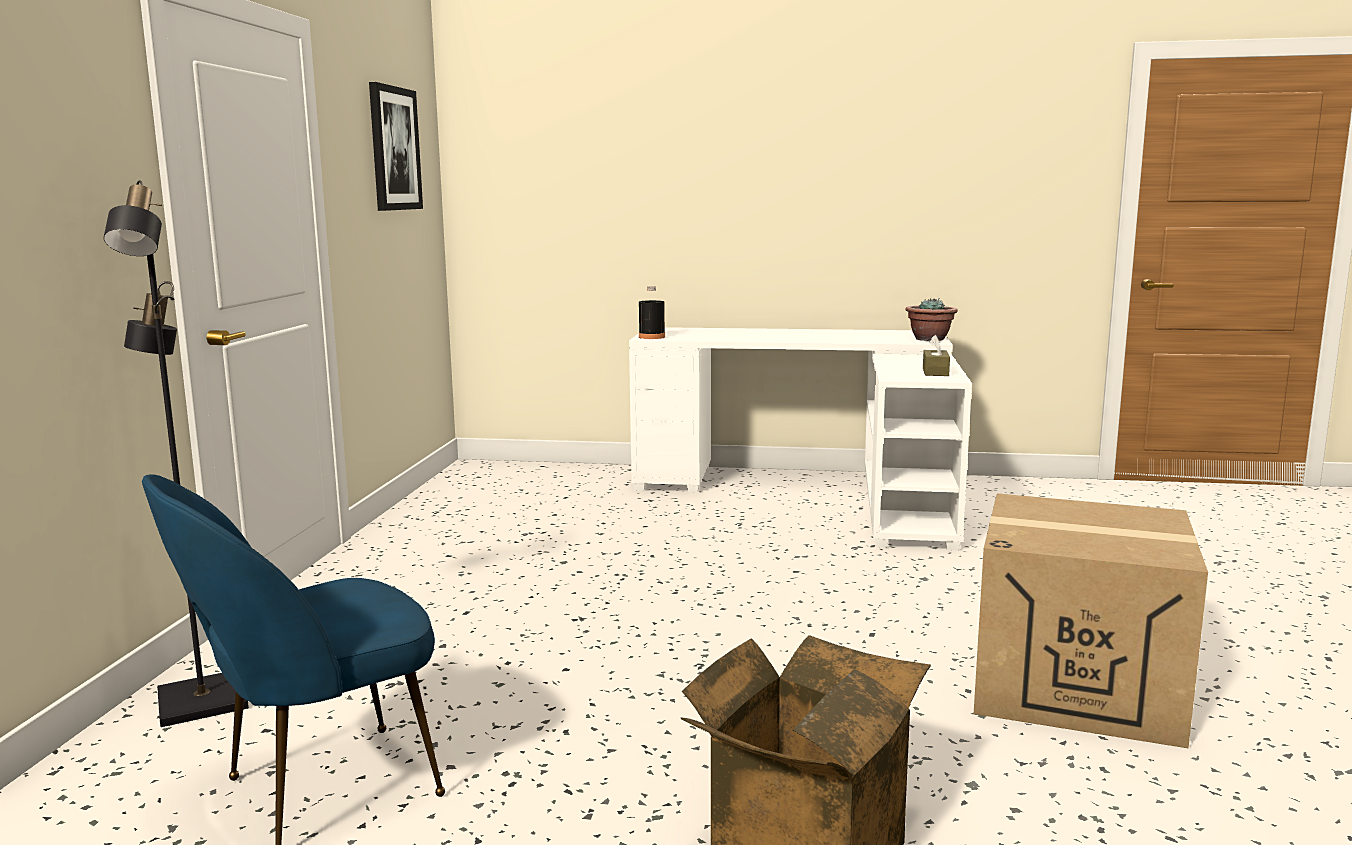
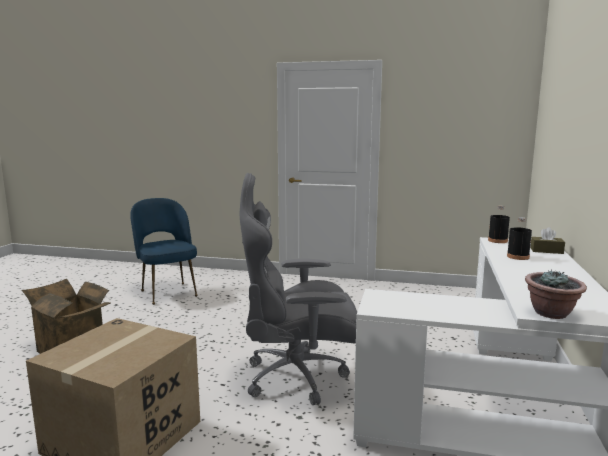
camera: 95 degrees right, 0 degrees up
black floor lamp [104,180,249,727] -> none
picture [369,82,423,211] -> none
brown tissue box [923,335,950,376] -> brown tissue box moved to [530,227,565,254]
none -> grey office chair [239,173,357,405]
none -> black bottle [507,217,532,260]

